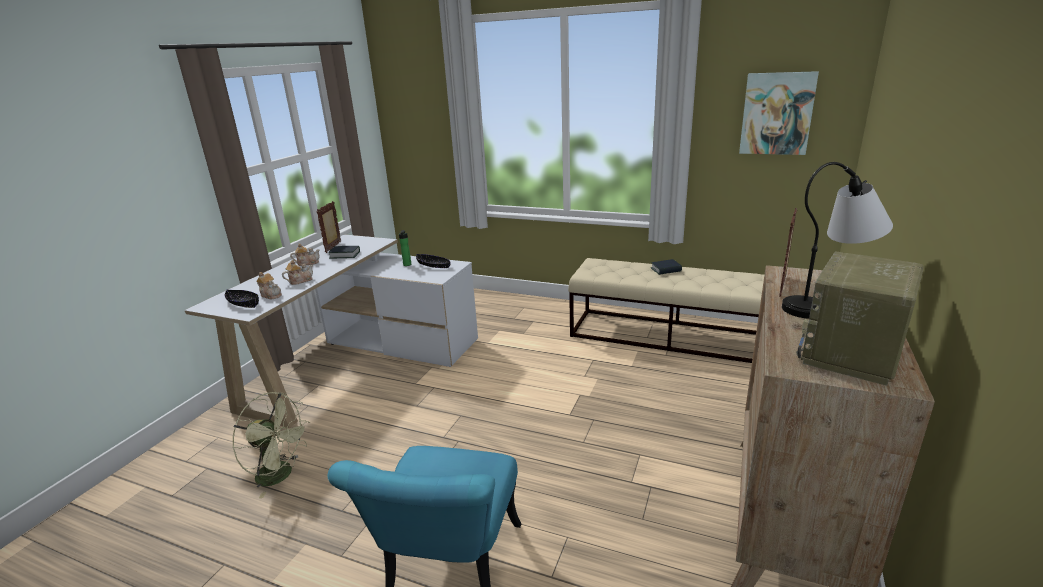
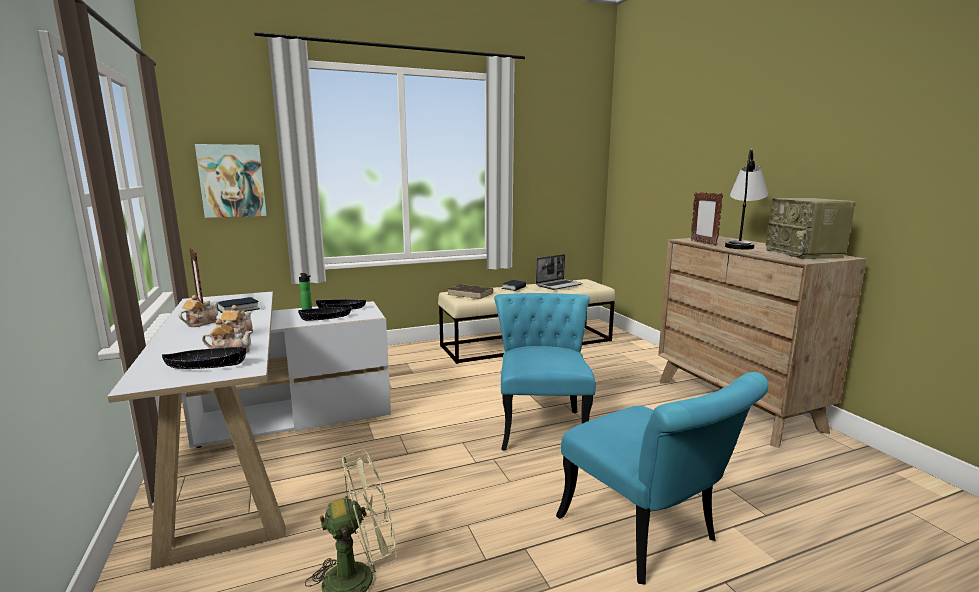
camera: 45 degrees left, 10 degrees down
picture [739,71,819,155] -> picture moved to [195,144,267,218]
none -> black bowl [298,306,351,321]
none -> brown book [447,284,493,299]
none -> turquoise chair [494,293,596,450]
none -> laptop [536,254,583,290]

